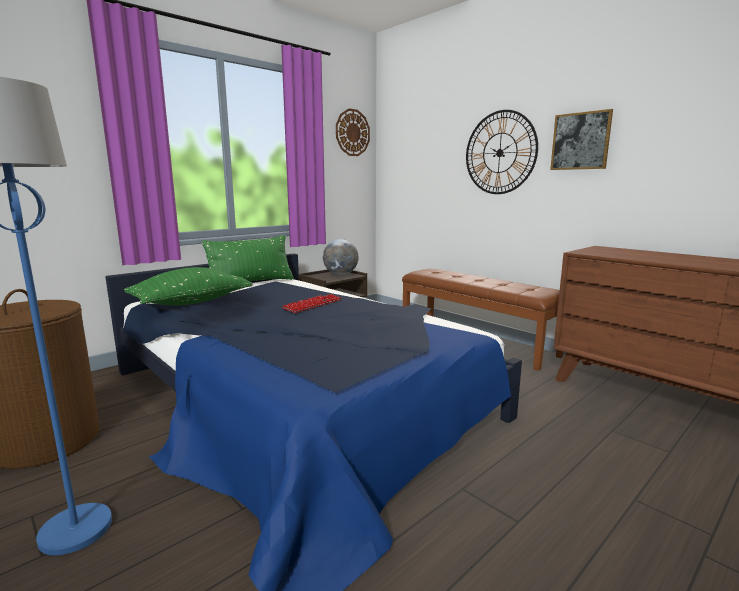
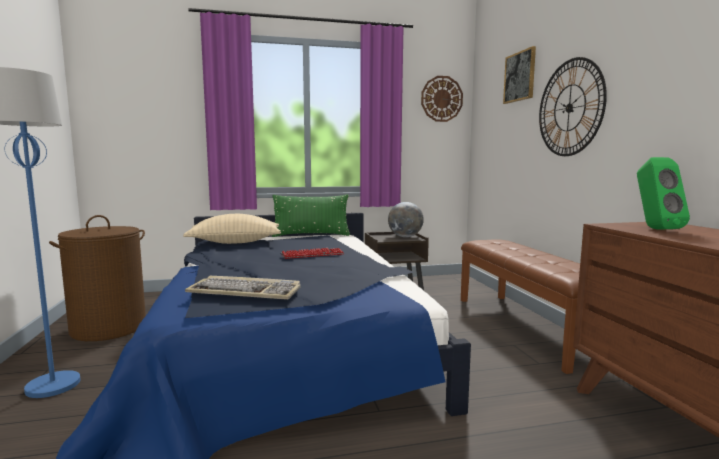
camera: 30 degrees right, 5 degrees down
green pillow [124,267,252,306] -> beige pillow [183,214,281,244]
picture [550,109,613,170] -> picture moved to [503,46,536,104]
none -> keyboard [185,276,301,299]
none -> green speaker [637,157,690,230]

